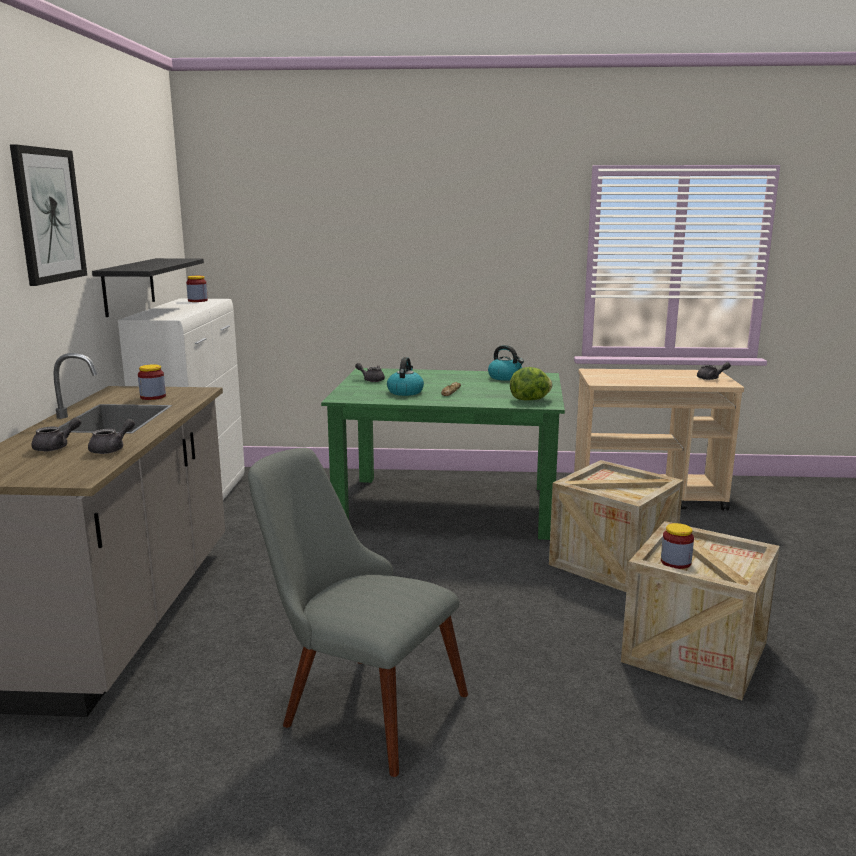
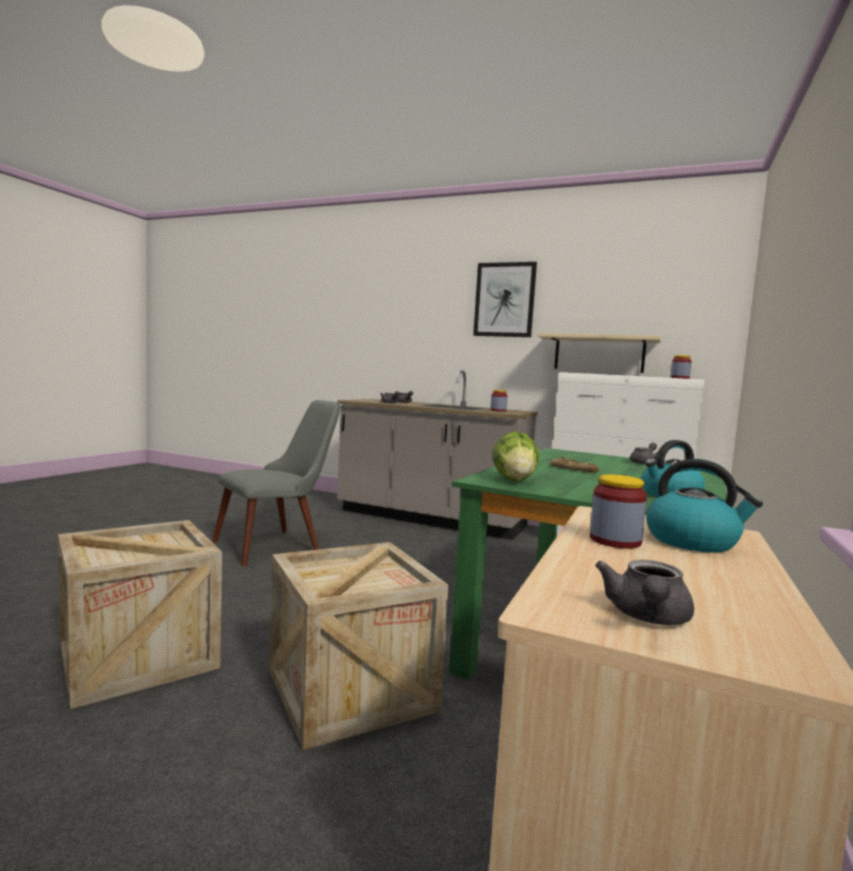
camera: 110 degrees right, 10 degrees down
black shelf [92,258,204,317] -> beige shelf [537,333,661,373]
kettle [387,357,424,396] -> kettle moved to [646,459,763,552]
jar [661,523,694,569] -> jar moved to [590,474,647,548]

